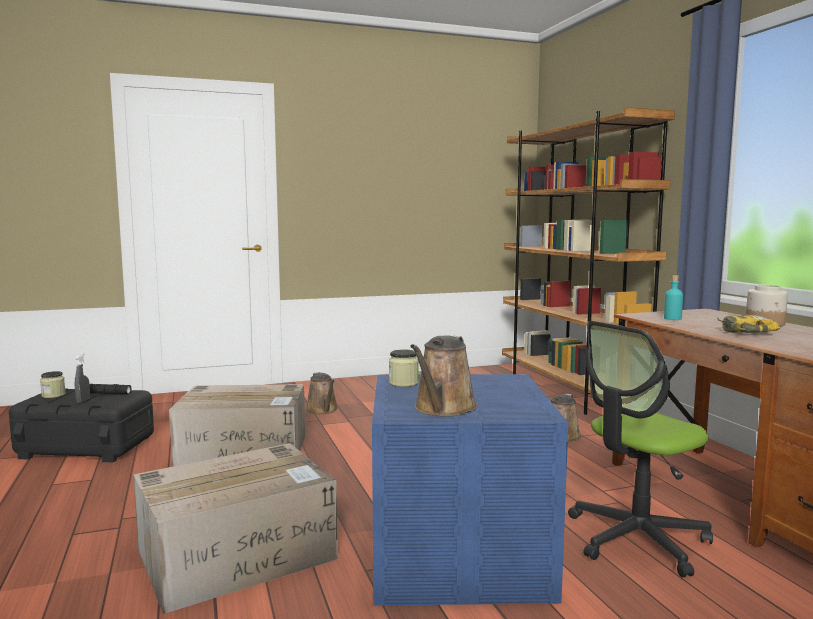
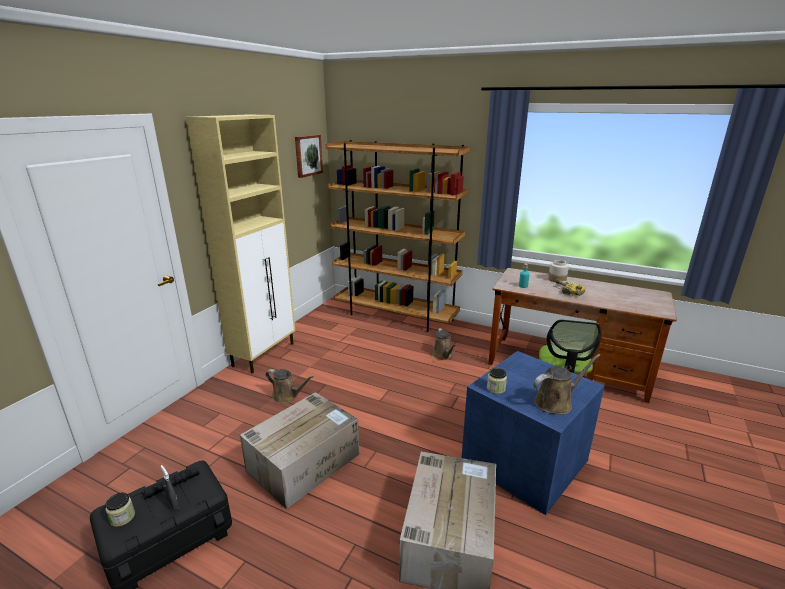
camera: 45 degrees left, 15 degrees up
brown watering can [410,335,477,417] -> brown watering can turned 90 degrees counterclockwise [533,354,601,415]
none -> beige cabinet [186,114,295,374]
none -> picture [295,134,323,178]

